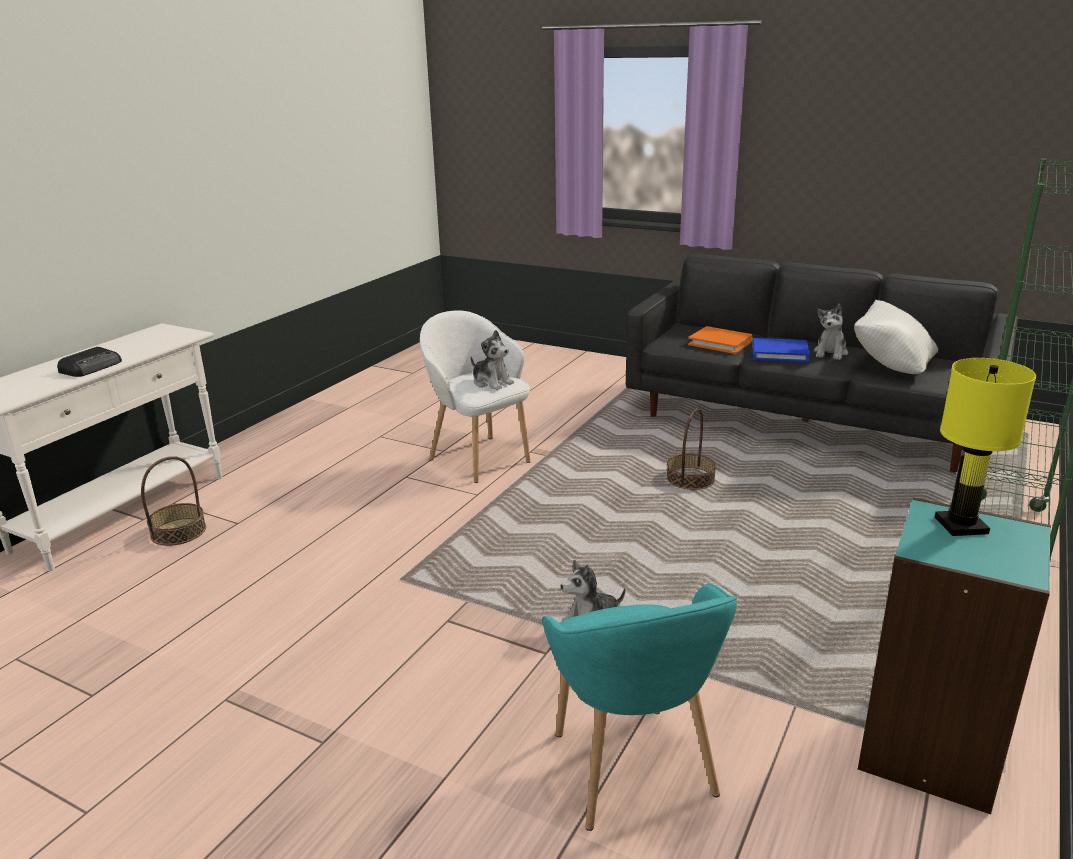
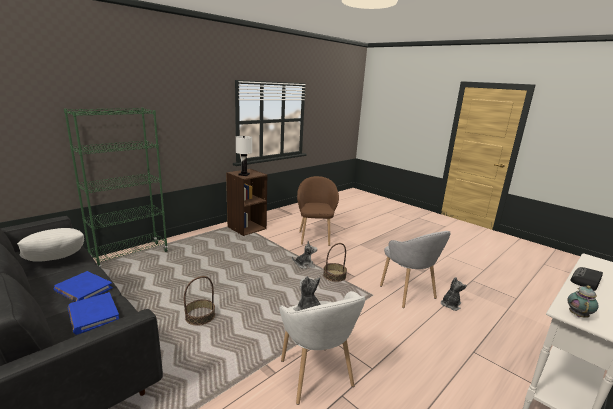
camera: 165 degrees left, 5 degrees down
basket [141,456,206,546] -> basket moved to [323,243,347,282]
turquoise armchair [542,584,737,831] -> brown armchair [297,176,339,246]
orange book [688,326,753,354] -> blue book [68,292,119,335]
plush toy [814,304,848,360] -> plush toy moved to [441,277,467,311]
turquoise bookcase [858,497,1051,815] -> brown bookcase [226,169,267,236]
yellow table lamp [935,358,1036,536] -> white table lamp [236,136,252,176]
none -> grey armchair [380,231,450,308]
none -> teapot [567,285,599,318]

